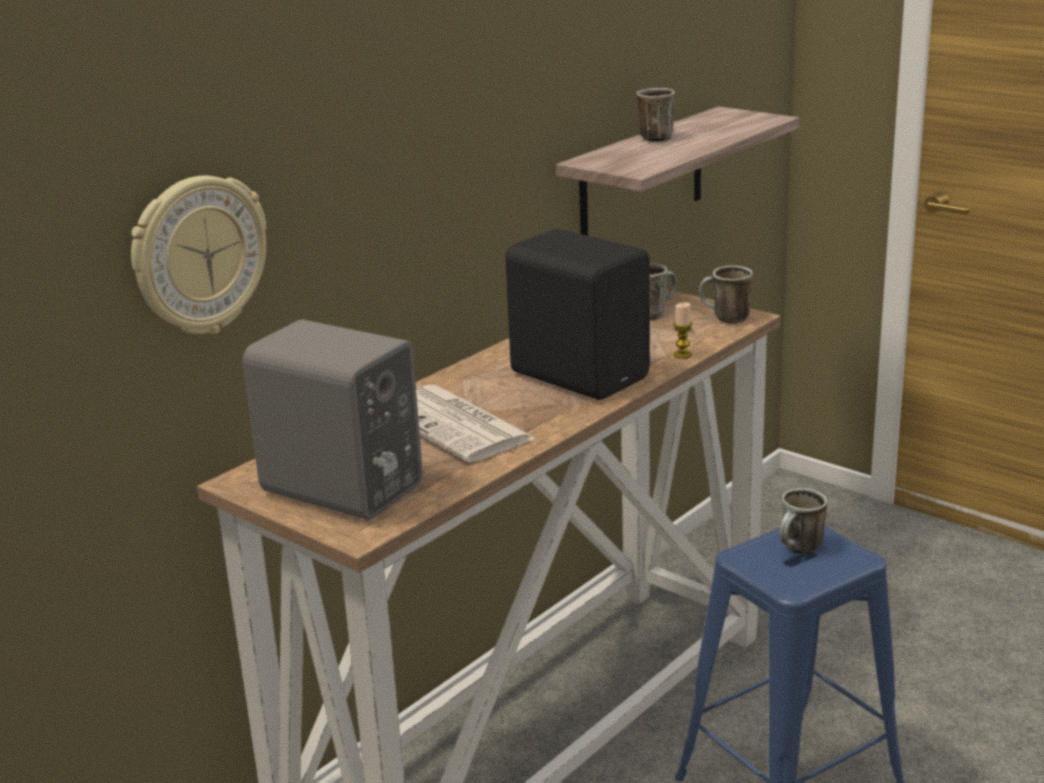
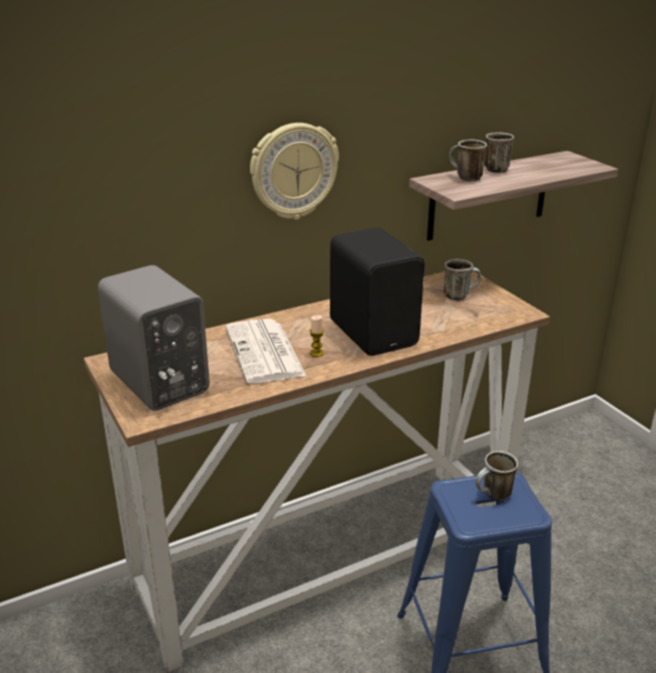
camera: 20 degrees right, 5 degrees up
wall clock [131,176,266,334] -> wall clock moved to [250,123,339,220]
candle [674,302,692,359] -> candle moved to [310,315,324,357]
mug [699,266,753,324] -> mug moved to [449,140,487,181]

